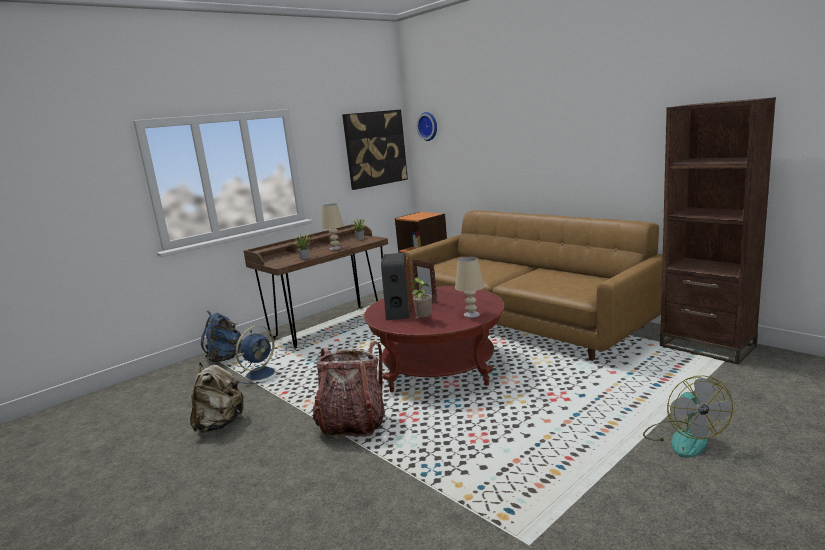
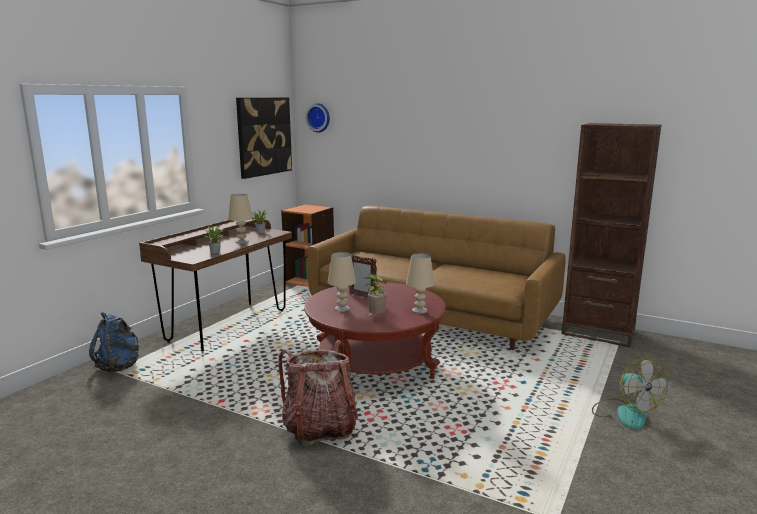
camera: 20 degrees left, 0 degrees up
beige backpack [190,362,245,433] -> none
blue fan [236,326,280,384] -> none
speaker [381,253,413,320] -> beige table lamp [328,252,356,312]

